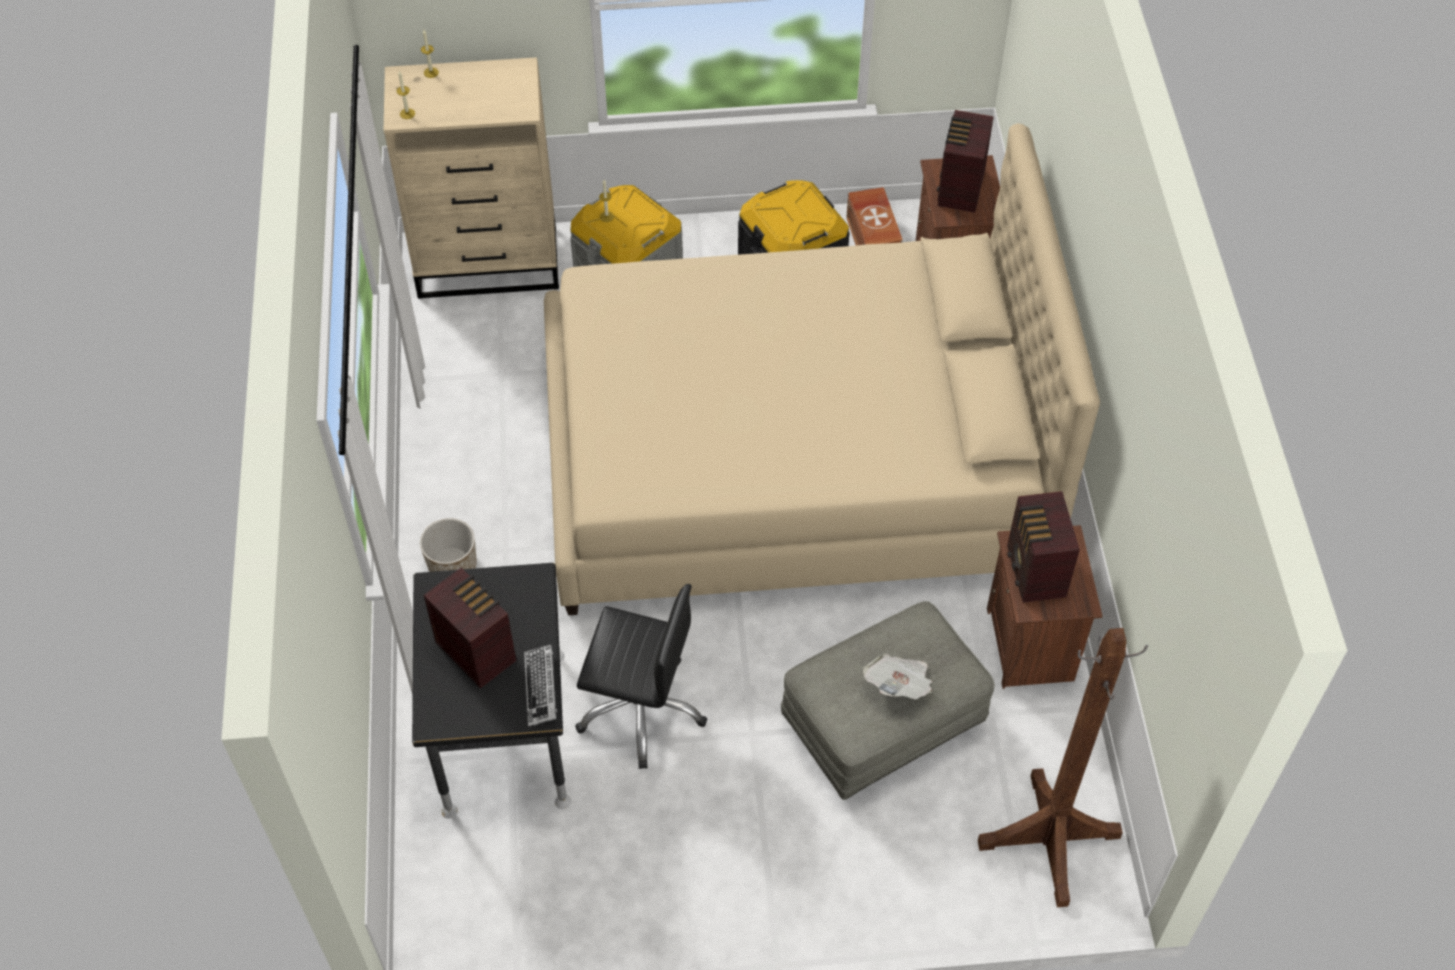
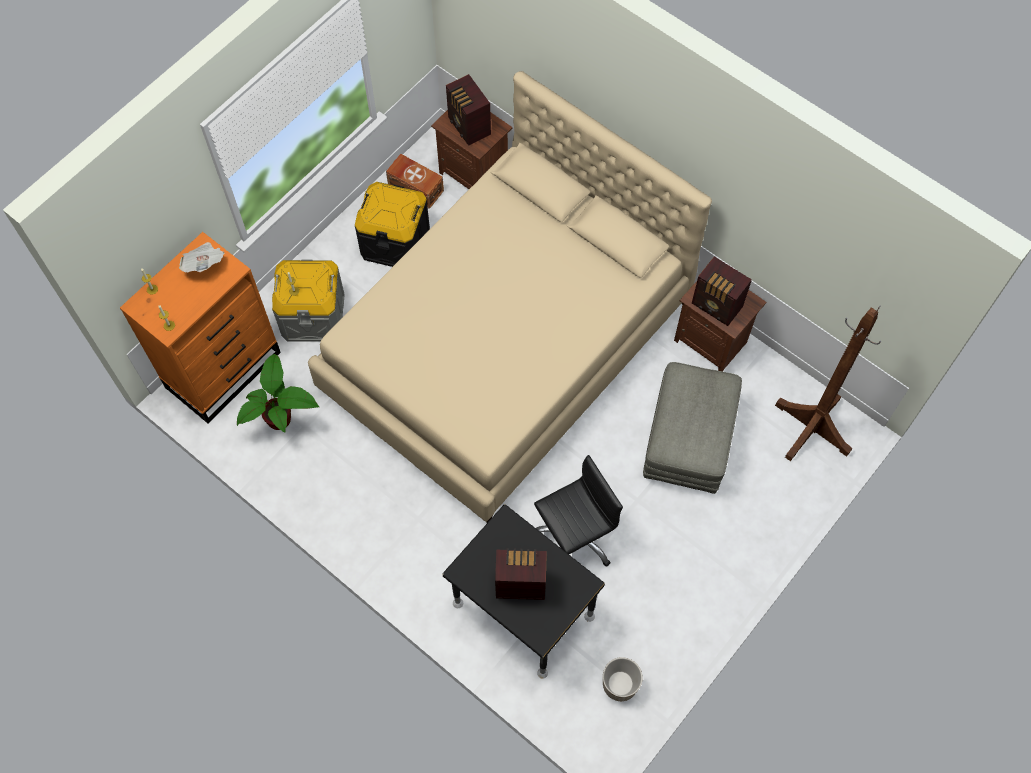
camera: 45 degrees left, 10 degrees up
beige dresser [384,57,559,299] -> orange dresser [120,232,281,424]
planter [420,518,477,572] -> planter moved to [603,657,643,701]
keyboard [524,644,557,727] -> none
newspaper [863,654,932,699] -> newspaper moved to [179,242,225,273]
none -> potted plant [237,354,319,433]

